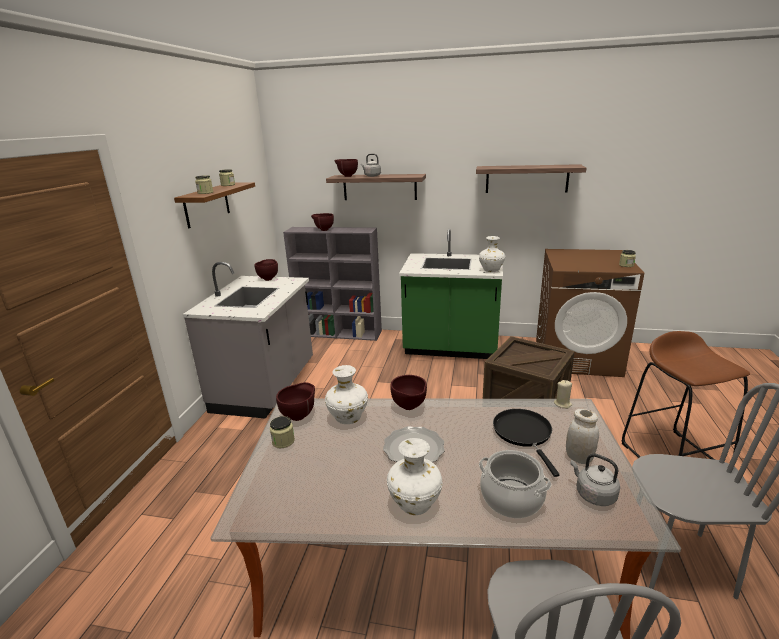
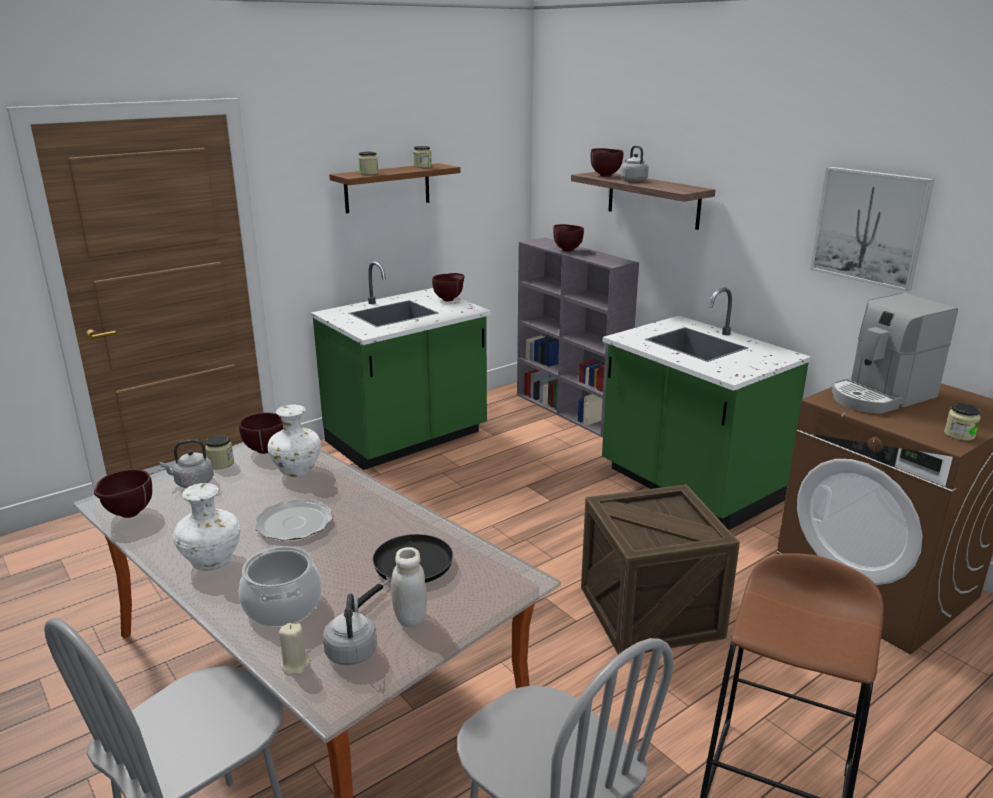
camera: 40 degrees right, 0 degrees up
grey counter [183,262,313,419] -> green counter [311,261,491,470]
brown bowl [390,375,427,410] -> brown bowl moved to [94,469,152,518]
shelf [476,164,587,193] -> picture [810,167,934,291]
white vase [479,236,505,272] -> none
beige candle [554,380,572,408] -> beige candle moved to [279,623,310,675]
none -> grey kettle [160,439,214,488]
none -> coffee machine [832,293,958,414]

